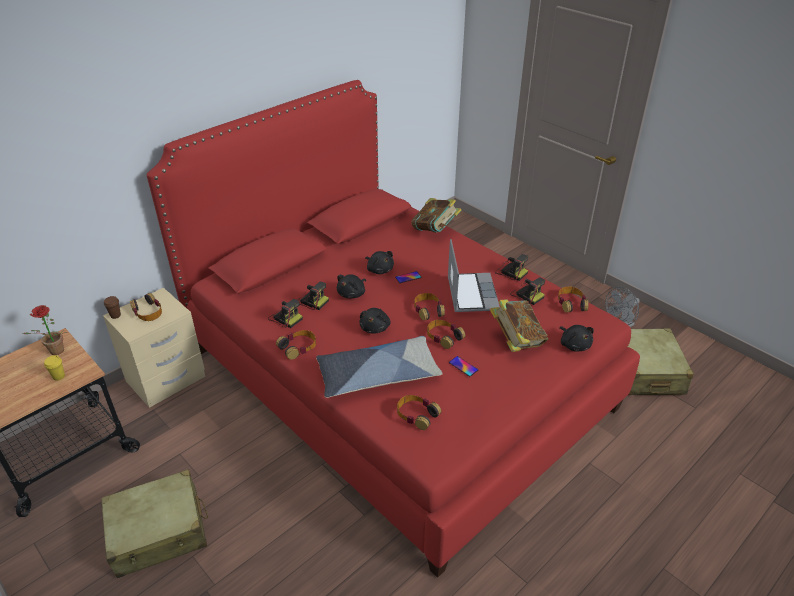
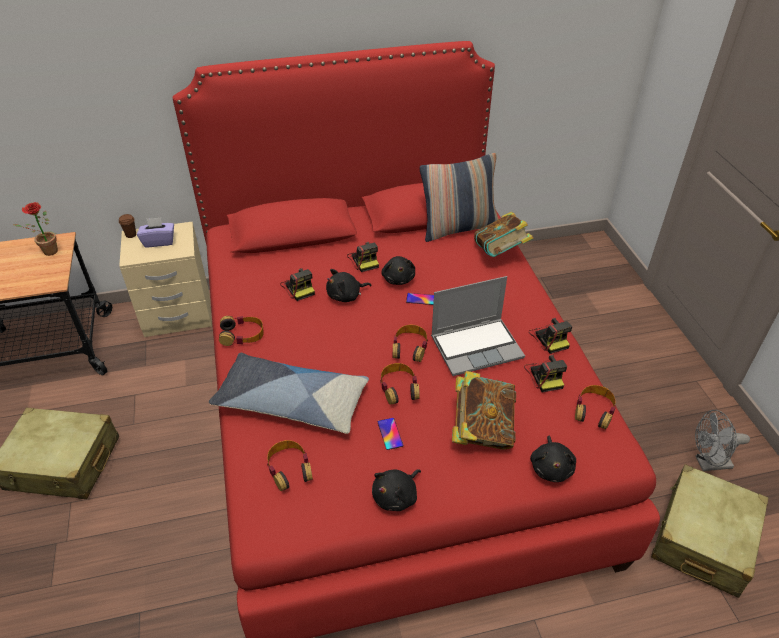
camera: 30 degrees right, 5 degrees up
yellow cup [44,355,65,381] -> none
headphones [130,293,162,321] -> purple tissue box [137,217,174,247]
camera [268,299,303,328] -> camera moved to [347,242,379,272]
black plush toy [360,308,391,334] -> black plush toy moved to [372,469,421,511]
laptop [448,239,500,312] -> laptop turned 45 degrees clockwise [431,276,525,376]
none -> pillow [420,153,498,242]

